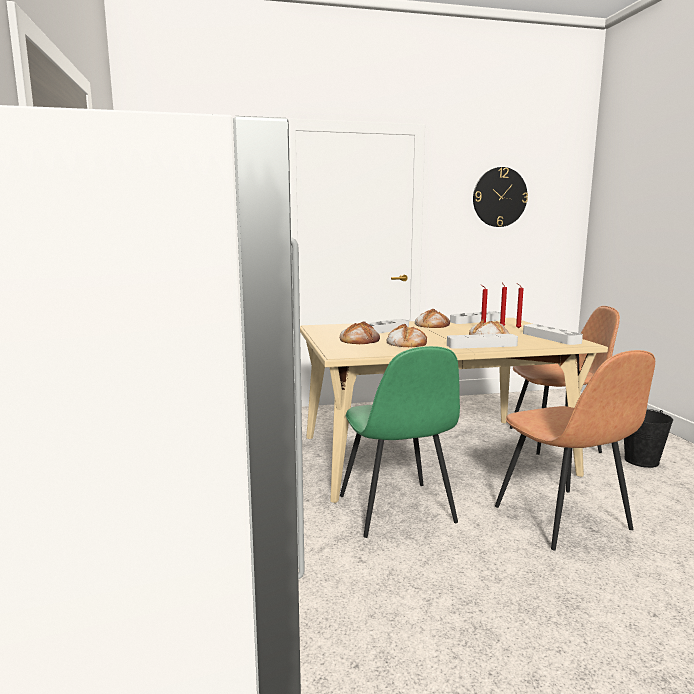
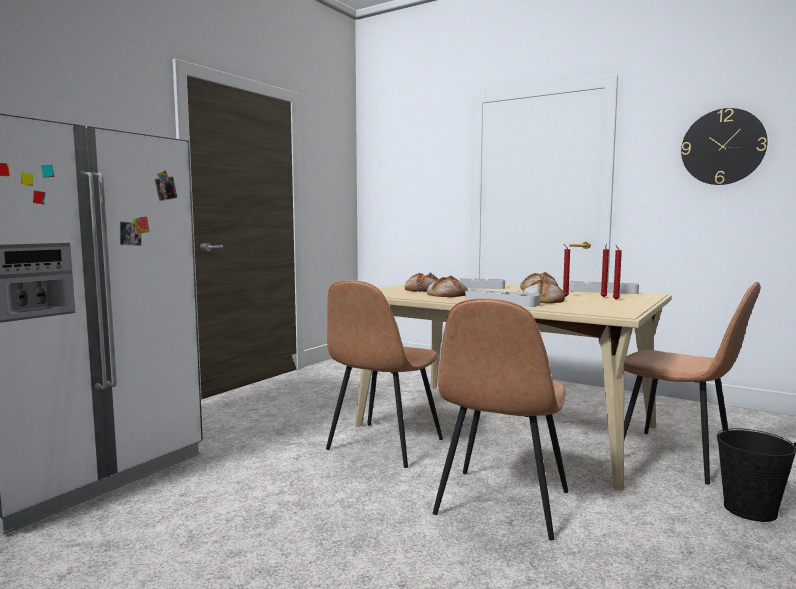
camera: 45 degrees right, 5 degrees down
green chair [340,346,460,538] -> brown chair [326,280,443,468]
grey tray [523,324,583,345] -> none

